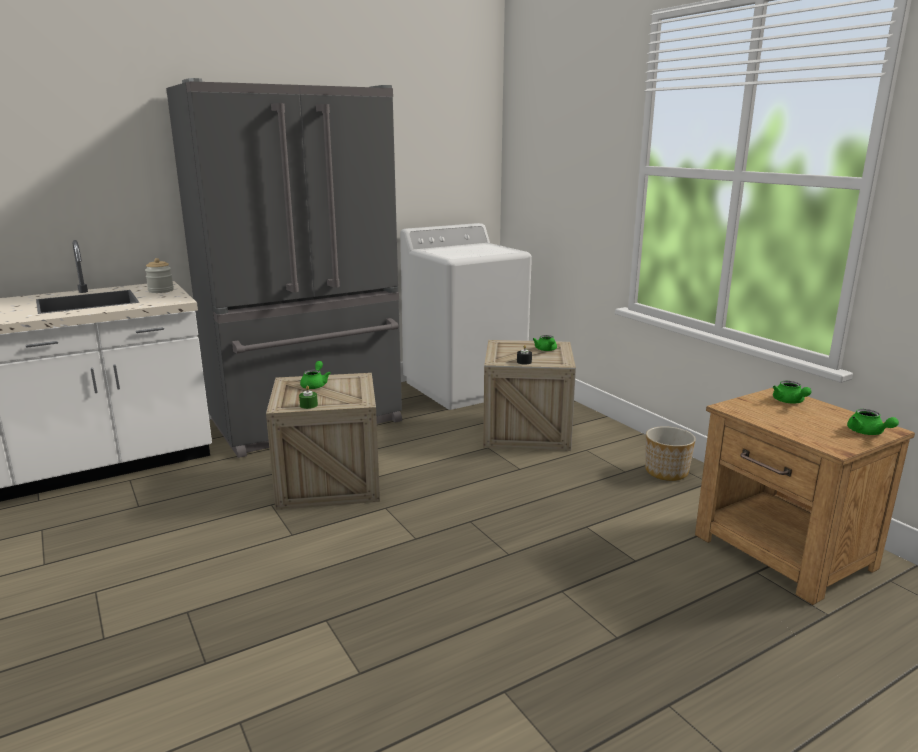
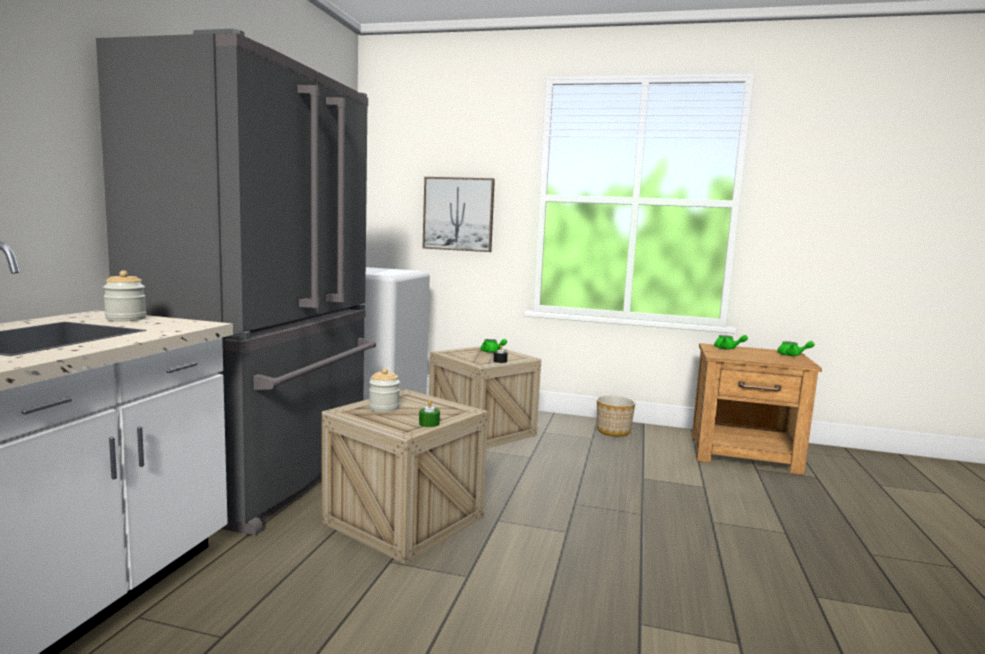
camera: 45 degrees left, 10 degrees down
green teapot [300,361,331,389] -> jar [369,368,400,412]
none -> picture [422,177,495,252]

